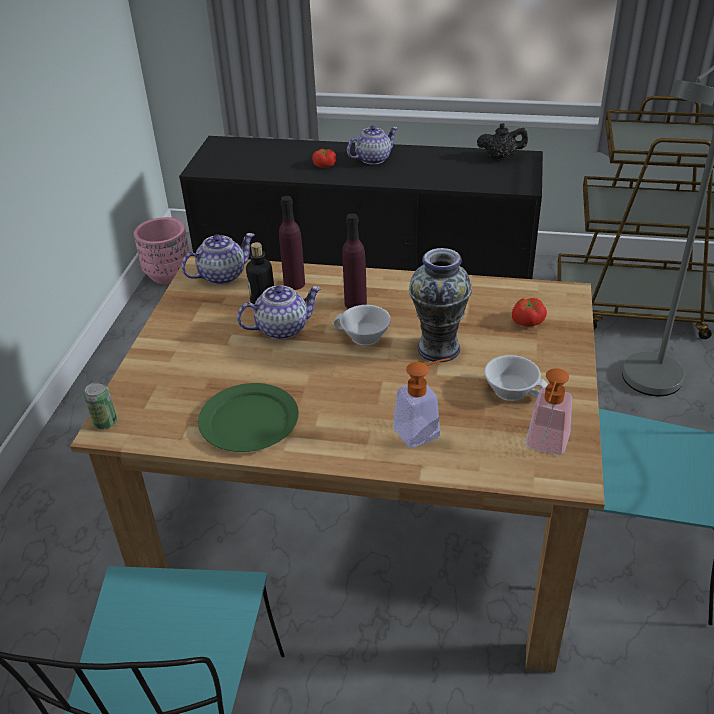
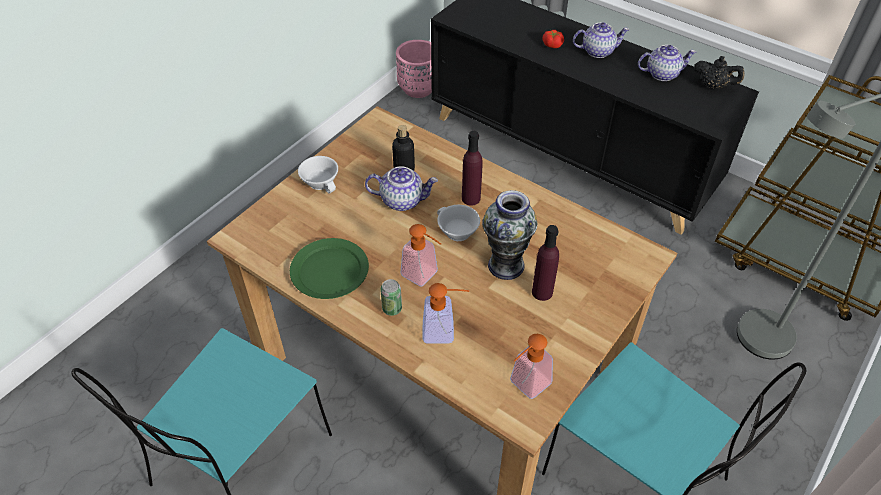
camera: 25 degrees right, 10 degrees up
can [84,382,117,430] -> can moved to [380,279,402,316]
teapot [181,233,254,285] -> teapot moved to [638,45,696,81]
purple bottle [279,196,305,290] -> purple bottle moved to [532,225,559,301]
white cup [484,355,548,401] -> white cup moved to [298,156,338,193]
tomato [512,298,547,327] -> none
none -> soap dispenser [400,224,441,287]

